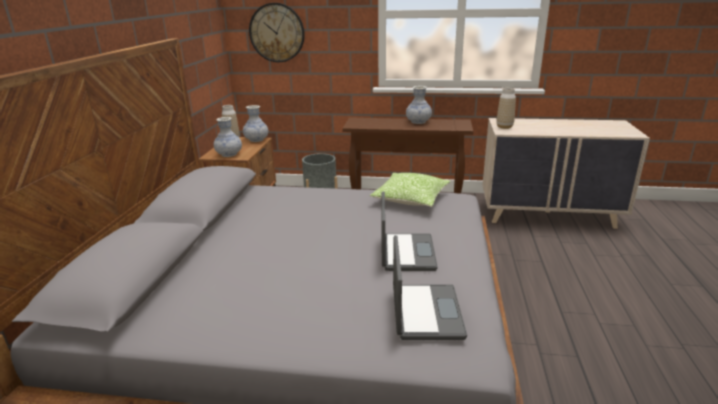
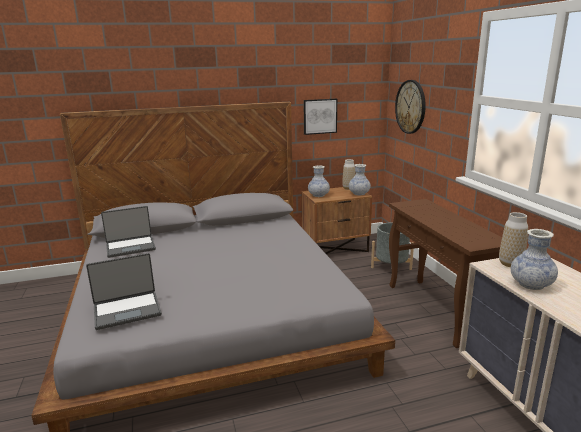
camera: 65 degrees right, 5 degrees down
pillow [370,173,450,207] -> none
laptop [381,191,438,271] -> laptop moved to [101,206,156,258]
vase [406,86,432,124] -> vase moved to [511,229,558,290]
none -> picture [303,99,337,135]

